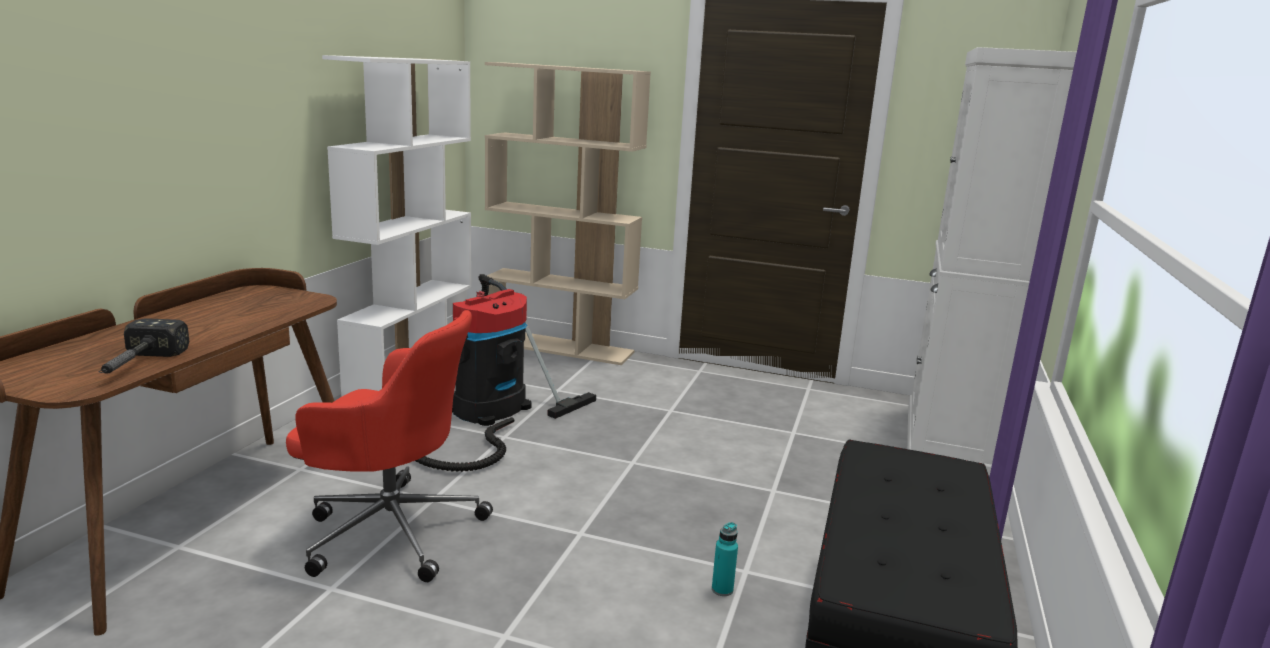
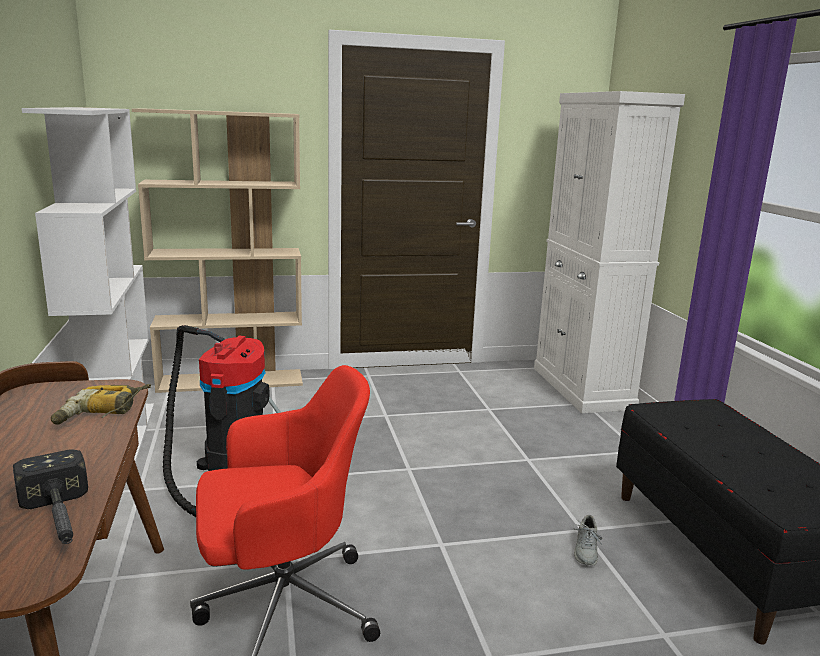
camera: 30 degrees left, 0 degrees up
turquoise bottle [712,522,738,596] -> grey shoe [573,515,603,565]
none -> power drill [51,384,151,425]

